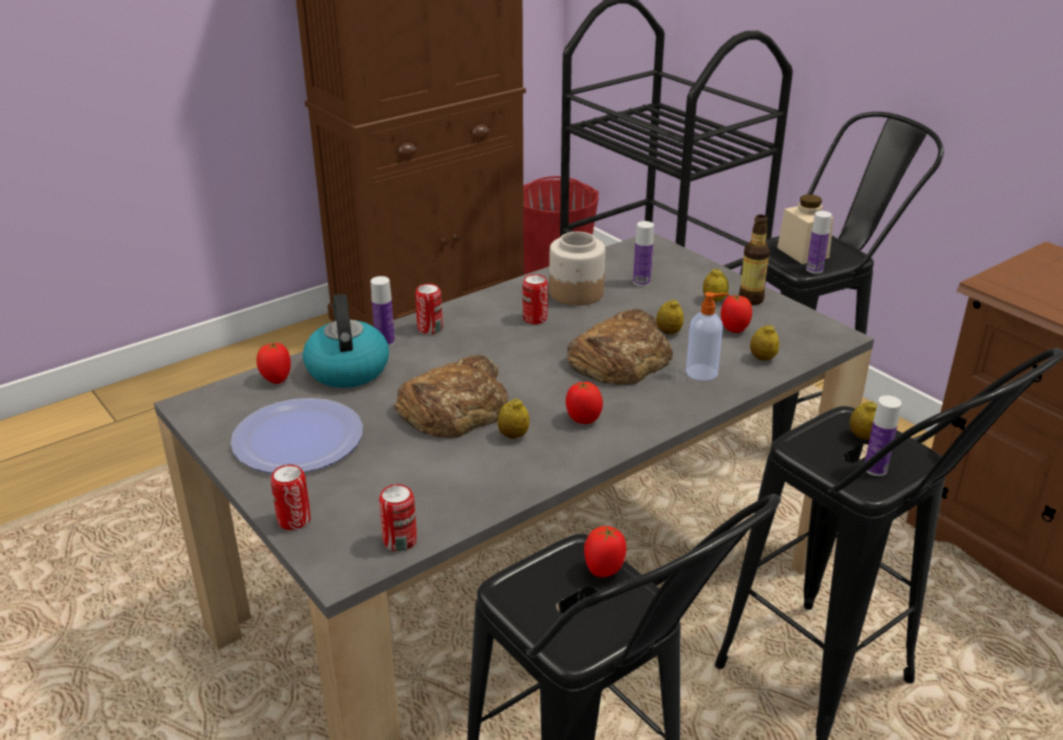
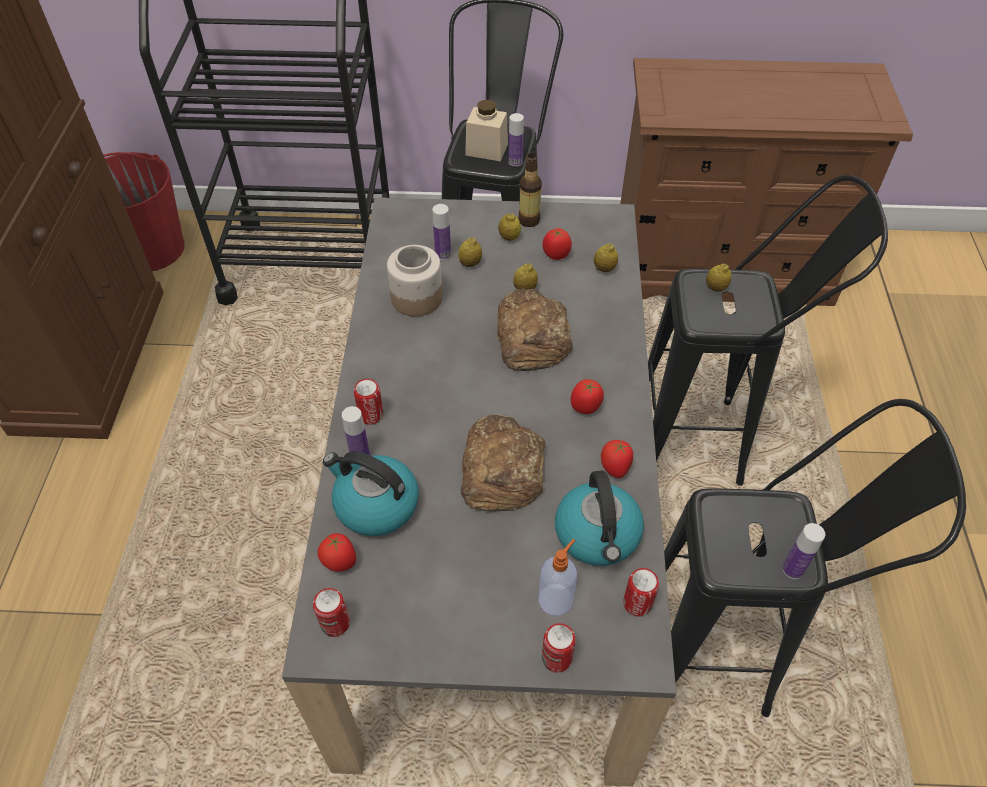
camera: 50 degrees left, 20 degrees up
plate [230,398,363,473] -> none
lemon [498,398,529,439] -> lemon moved to [458,237,482,267]
can [522,274,548,324] -> can moved to [313,588,350,637]
tomato [584,526,626,577] -> tomato moved to [601,440,633,478]
soap dispenser [686,292,729,381] -> soap dispenser moved to [538,539,577,616]
bottle [865,395,902,476] -> bottle moved to [782,523,825,579]
none -> kettle [555,471,644,566]

